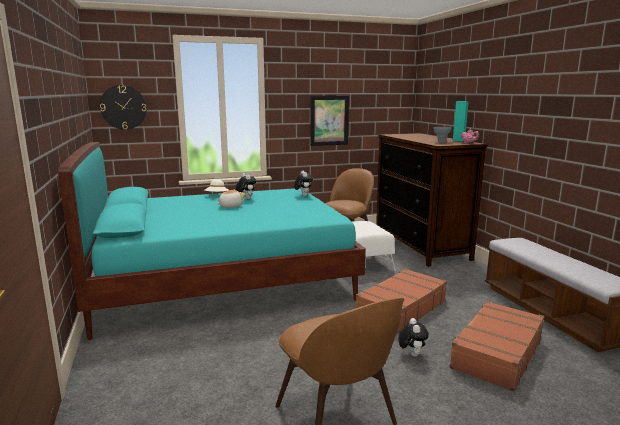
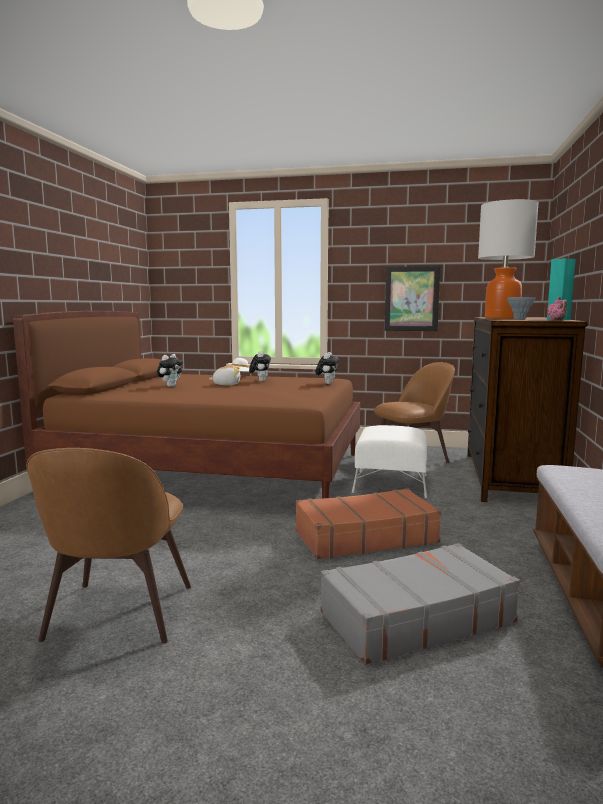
camera: 30 degrees right, 5 degrees down
turquoise bed [58,142,366,340] -> brown bed [13,311,360,499]
wall clock [100,85,147,130] -> none
plush toy [399,318,429,357] -> plush toy moved to [157,354,183,387]
brown suitcase [449,301,544,391] -> grey suitcase [321,543,520,665]
none -> table lamp [478,199,539,319]

